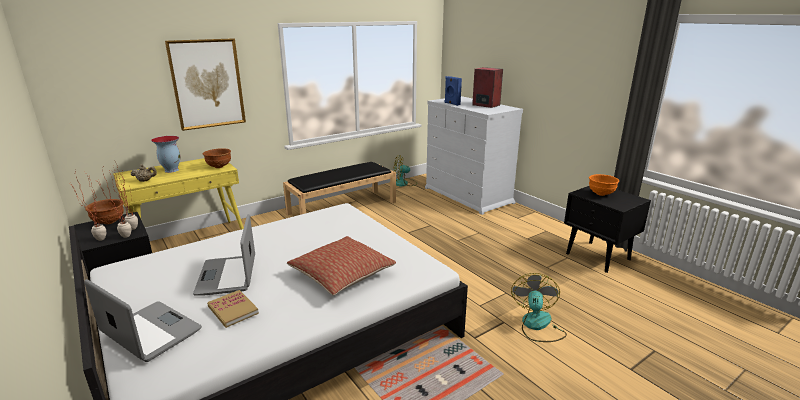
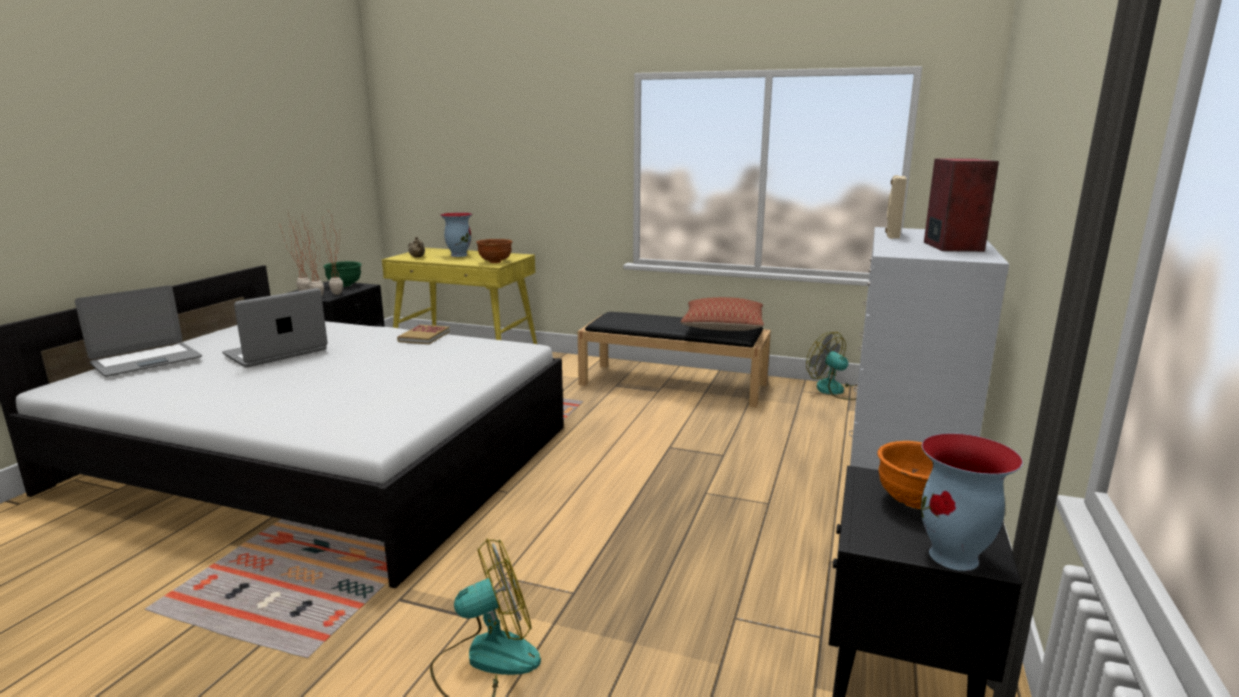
camera: 55 degrees right, 5 degrees down
laptop [84,279,202,362] -> laptop turned 45 degrees clockwise [75,285,202,377]
brown bowl [85,199,124,224] -> green bowl [323,261,362,287]
picture [165,38,246,131] -> none
book [207,290,259,328] -> book moved to [397,325,450,344]
pillow [287,236,396,296] -> pillow moved to [681,297,764,331]
blue speaker [445,76,462,106] -> beige speaker [885,175,907,239]
none -> vase [921,433,1023,571]

